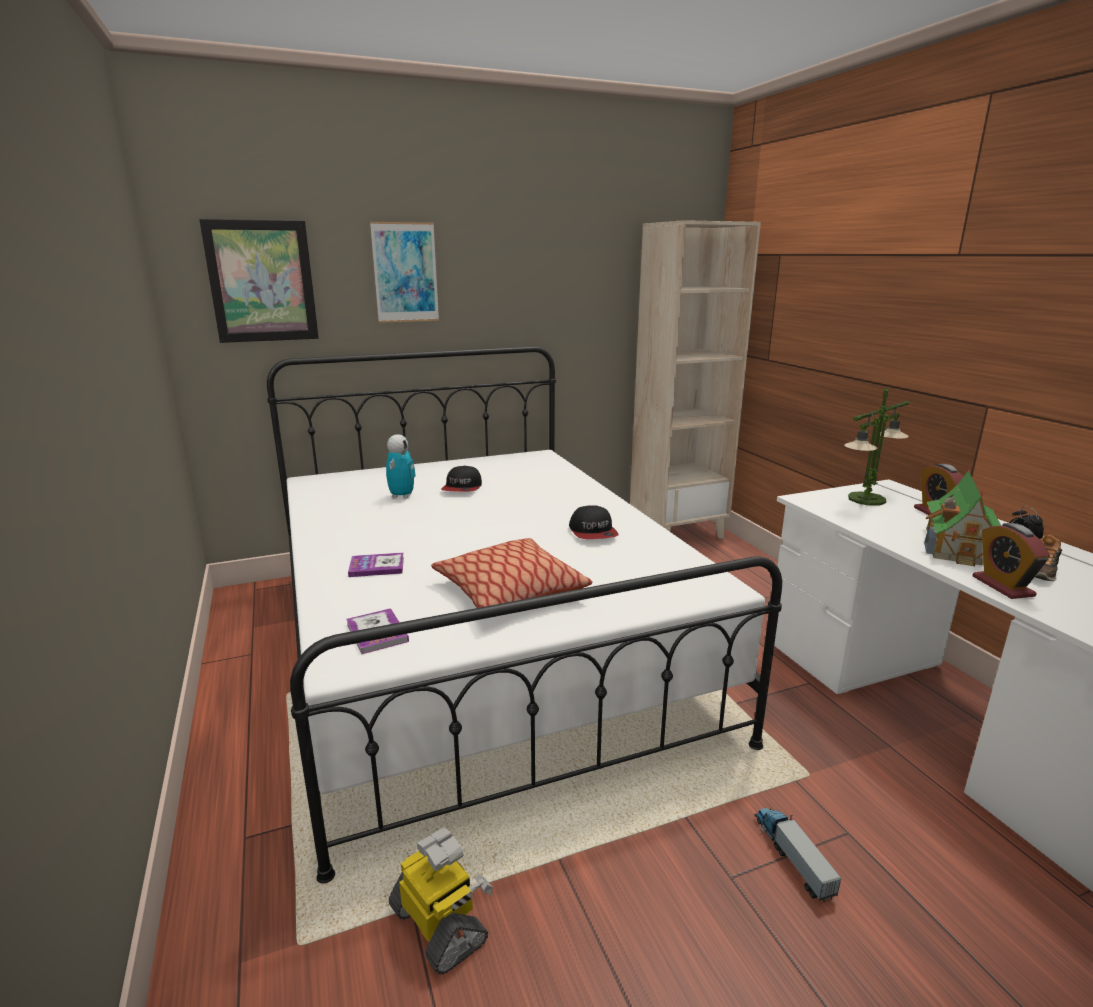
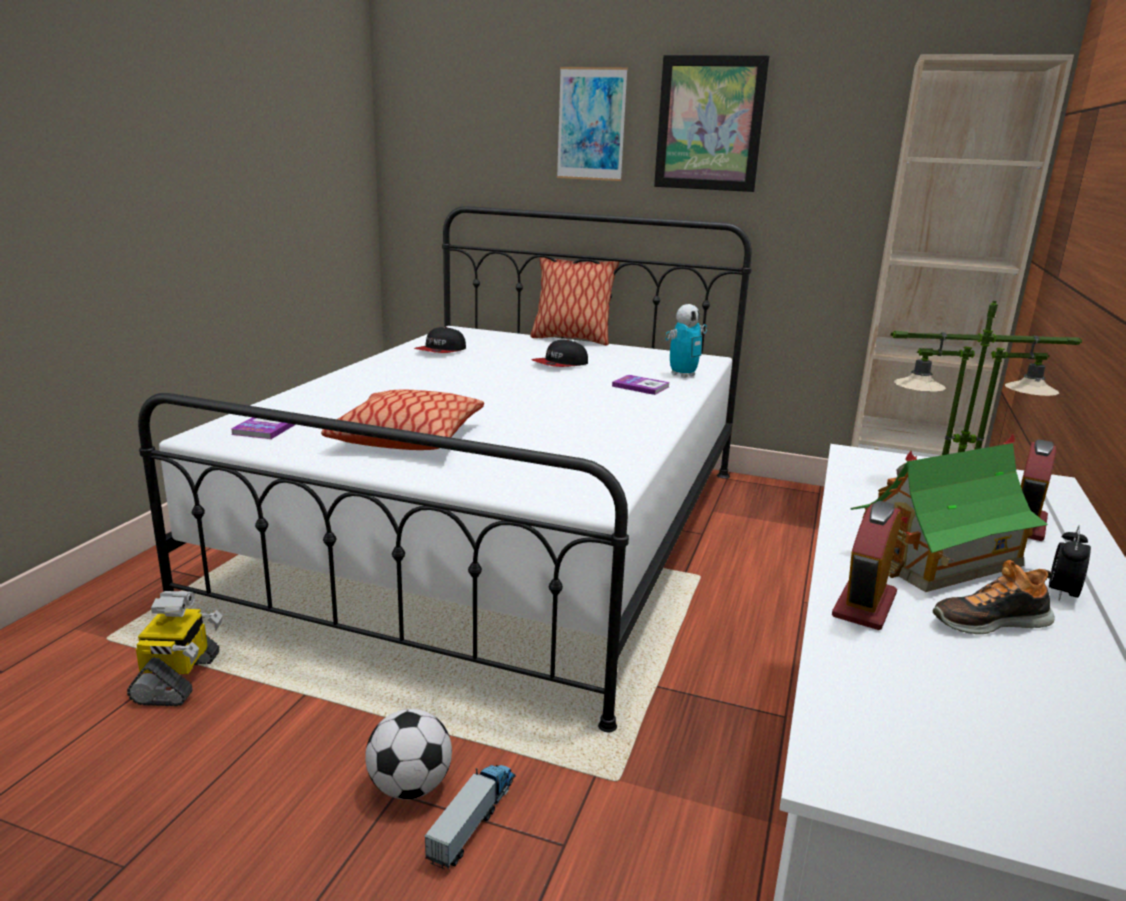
camera: 40 degrees right, 0 degrees up
picture [199,219,319,343] -> picture moved to [654,55,770,192]
book [348,553,404,577] -> book moved to [612,375,670,395]
toy robot [386,434,416,499] -> toy robot moved to [665,304,707,378]
cap [569,505,619,539] -> cap moved to [414,327,466,353]
none -> football [365,709,452,799]
none -> pillow [530,257,619,346]

